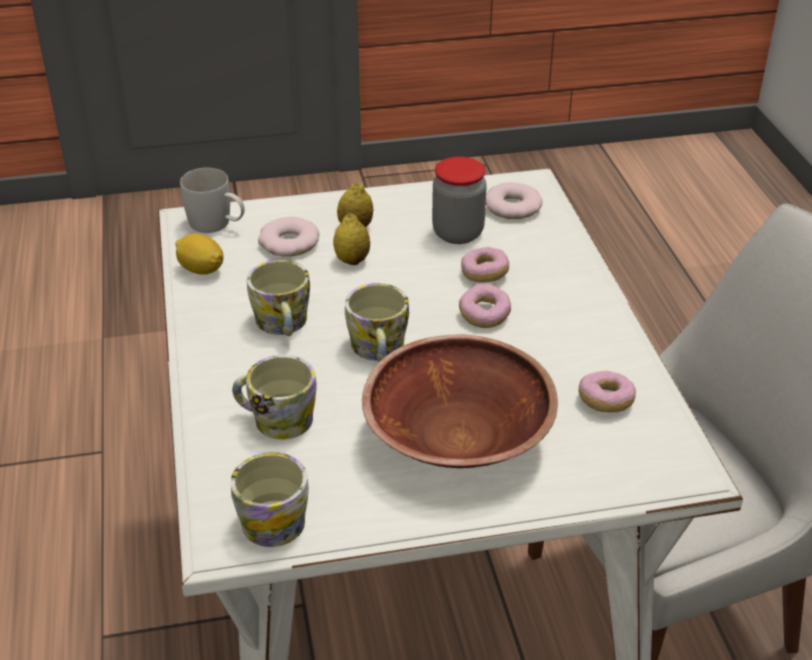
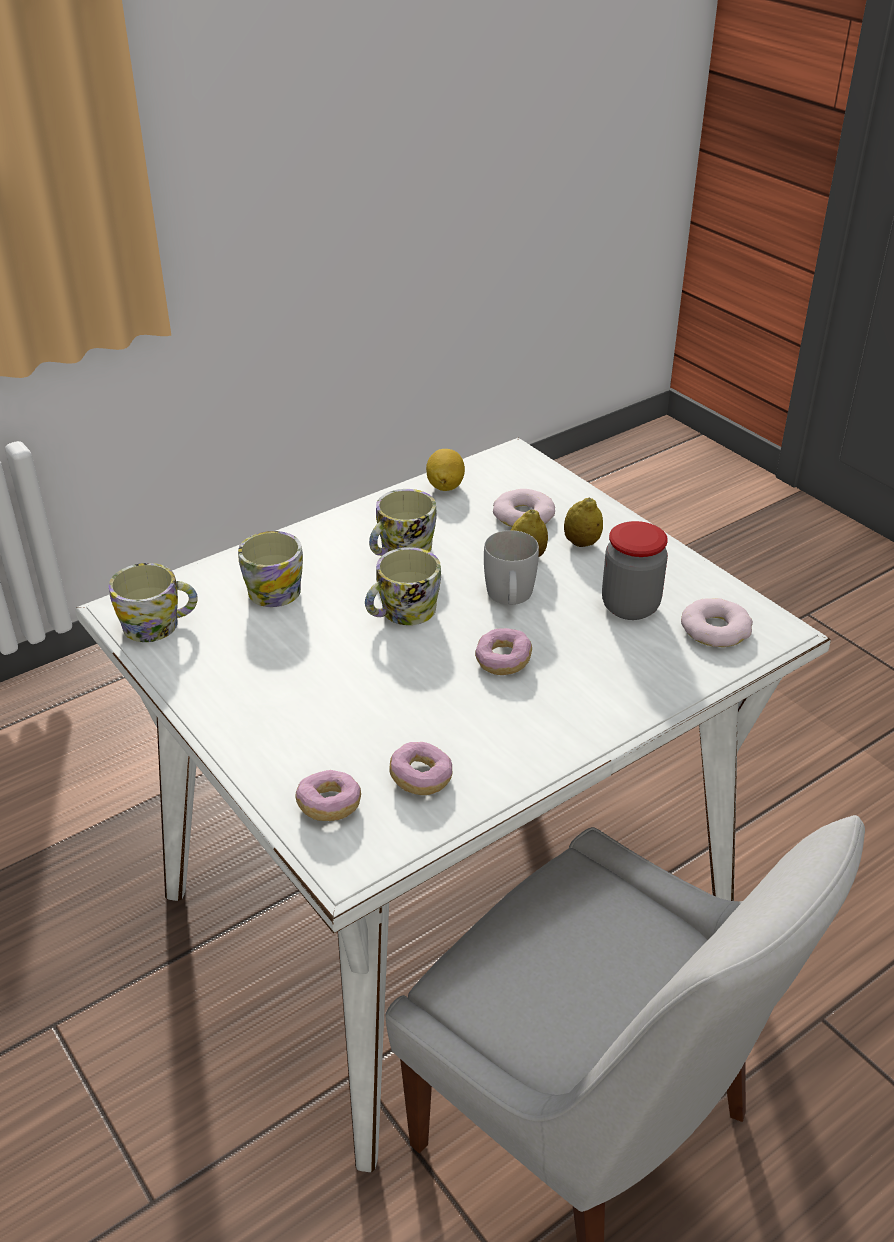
camera: 65 degrees right, 0 degrees up
white mug [180,168,245,233] -> white mug moved to [484,530,539,605]
brown bowl [362,334,558,468] -> none
donut [461,247,509,283] -> donut moved to [295,770,361,821]

